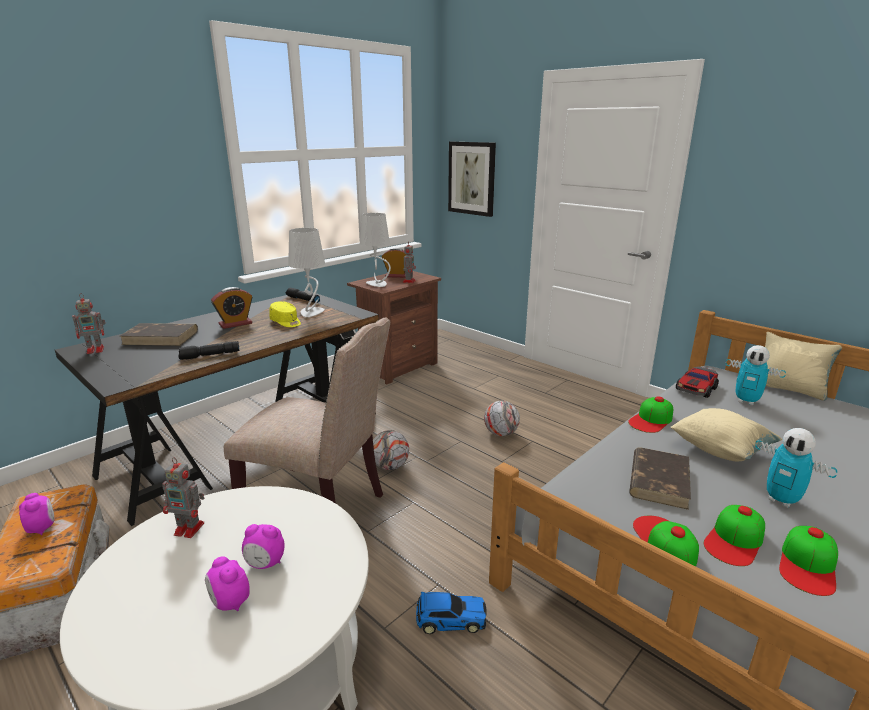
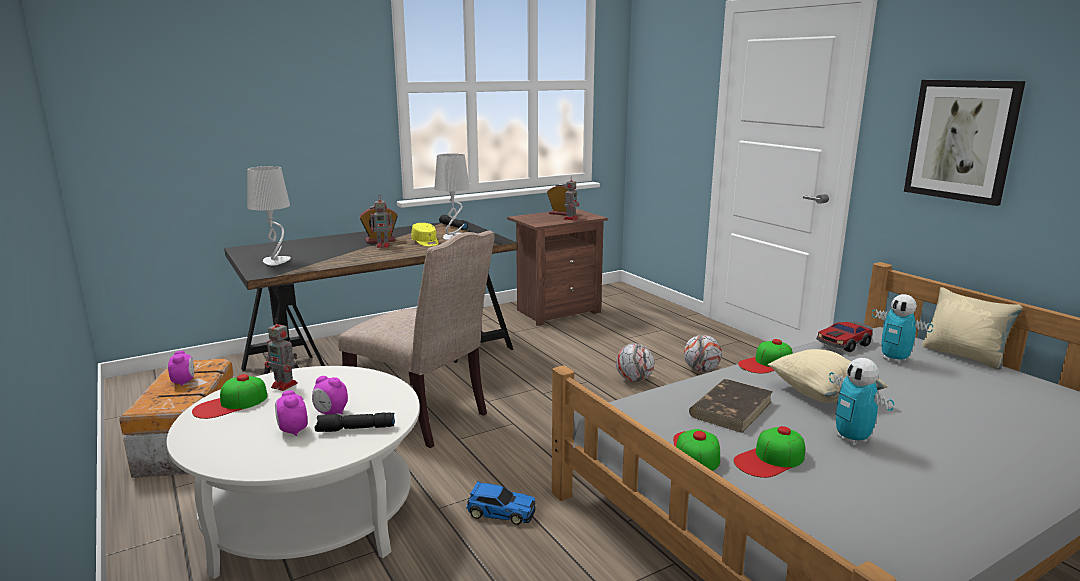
camera: 15 degrees right, 5 degrees down
toy robot [72,293,106,354] -> toy robot moved to [370,196,394,248]
brown book [120,323,198,346] -> none
black flashlight [178,341,240,360] -> black flashlight moved to [315,412,395,432]
grey table lamp [360,213,391,287] -> grey table lamp moved to [247,166,291,266]
football [373,430,409,470] -> football moved to [684,335,722,372]
picture [448,142,496,217] -> picture moved to [904,80,1026,206]
cap [779,526,838,596] -> cap moved to [192,374,268,419]

